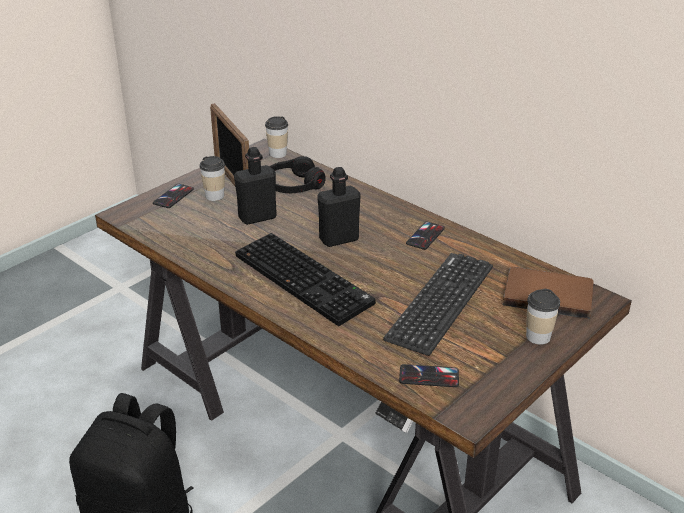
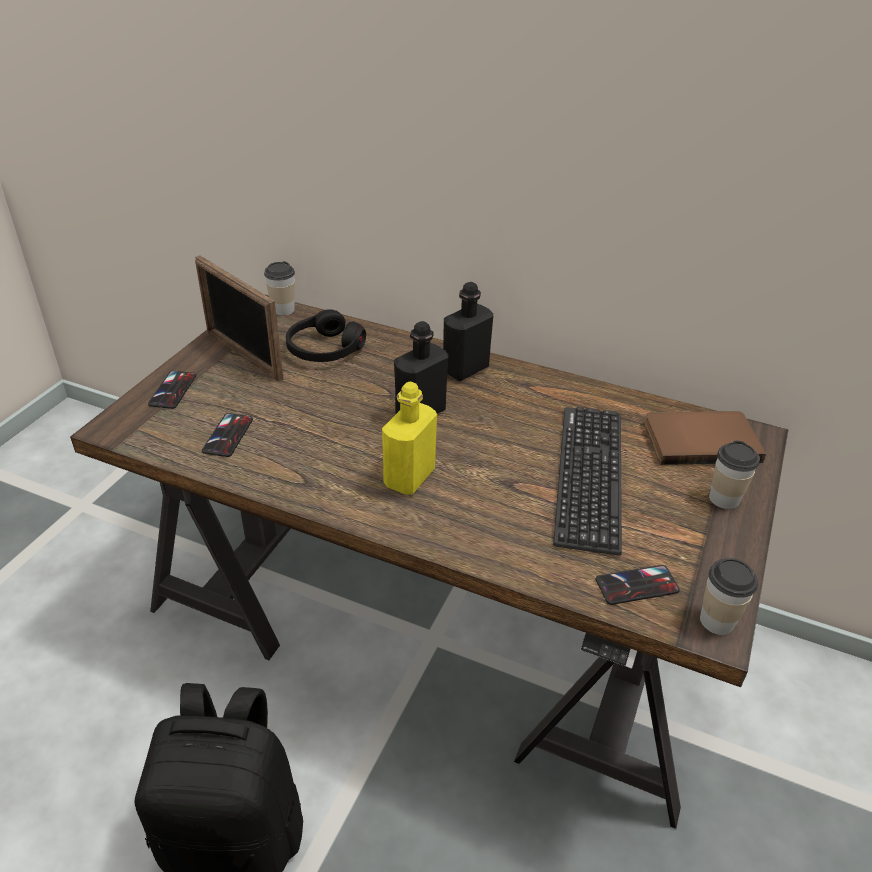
camera: 20 degrees left, 5 degrees up
cup [199,156,225,201] -> cup moved to [700,558,758,635]
black bottle [234,147,277,225] -> black bottle moved to [443,282,493,381]
keyboard [235,233,376,326] -> yellow bottle [382,381,437,495]
phone [406,222,445,250] -> phone moved to [202,413,253,457]

